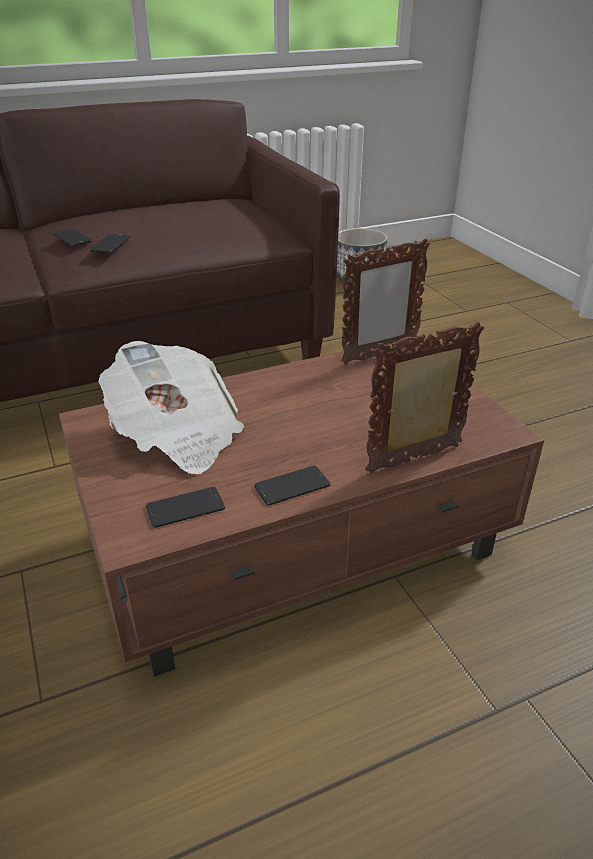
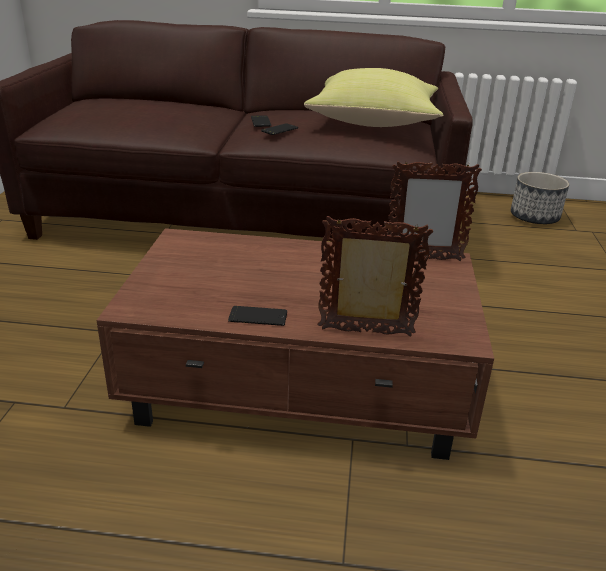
camera: 30 degrees right, 5 degrees down
newspaper [98,341,244,474] -> none
phone [146,487,225,528] -> none
none -> yellow pillow [304,68,443,127]

